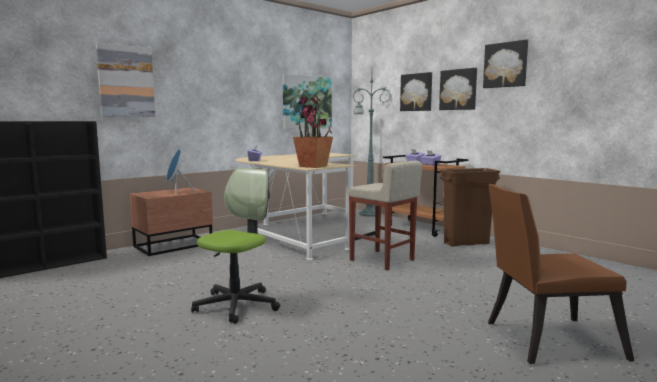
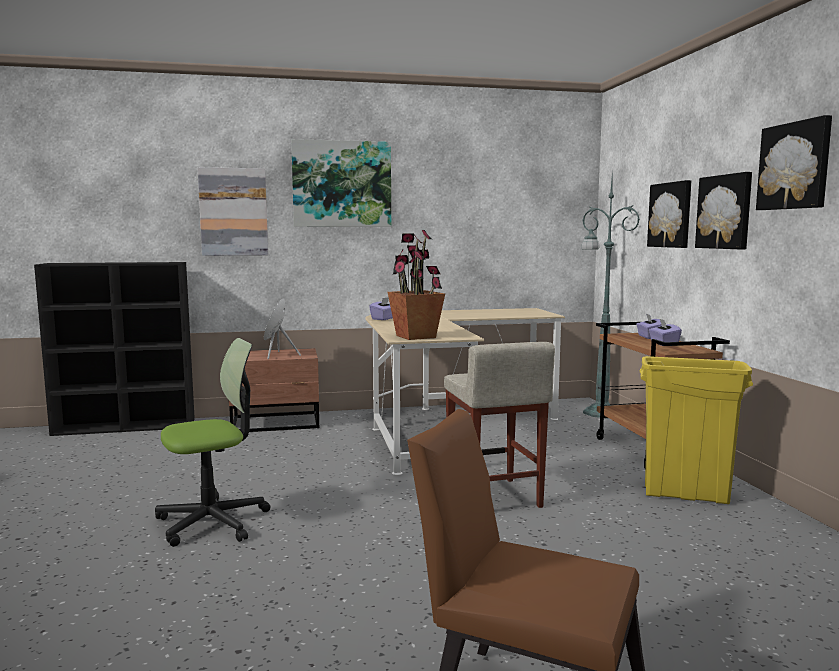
camera: 30 degrees right, 0 degrees up
picture [283,74,332,129] -> picture moved to [291,139,391,227]
brown trash can [440,168,500,247] -> yellow trash can [640,356,753,504]

